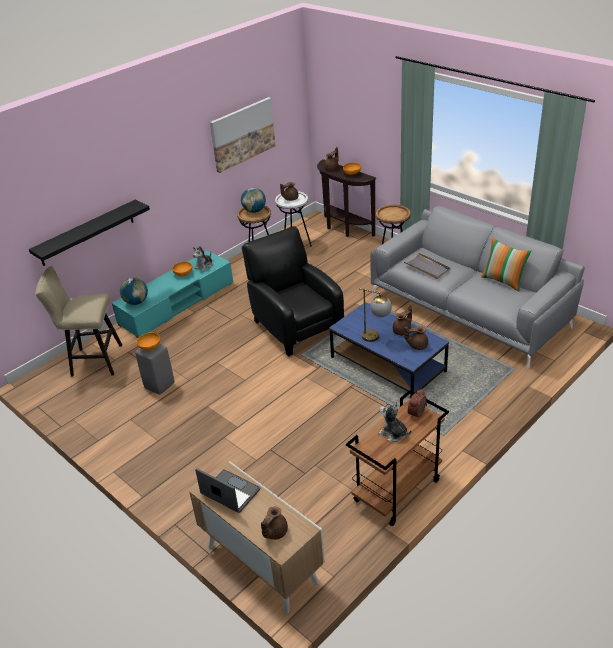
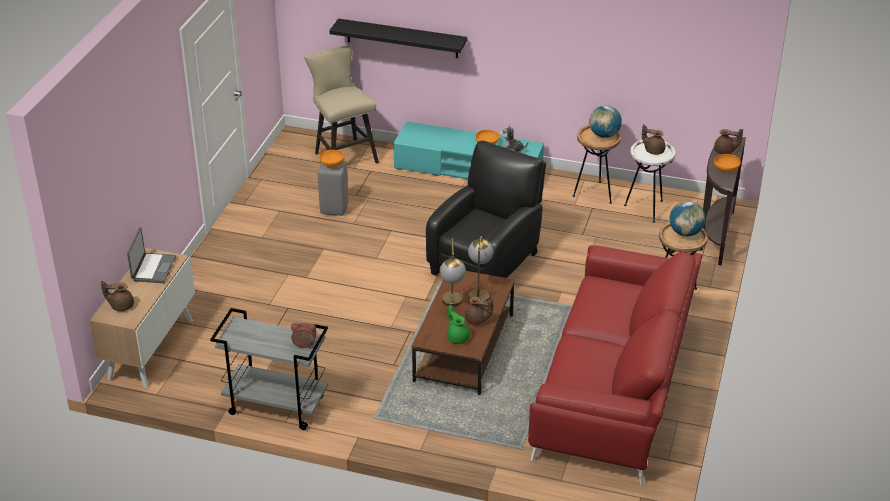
camera: 60 degrees right, 0 degrees up
globe [120,277,148,305] -> globe moved to [669,201,706,236]
picture [210,97,275,173] -> none
blue coffee table [329,302,449,399] -> brown coffee table [412,271,515,395]
brown cart [346,390,449,526] -> grey cart [210,308,328,430]
grey sofa [370,206,585,368] -> red sofa [528,245,702,485]
plush toy [378,402,411,442] -> none
grey tray [404,252,450,279] -> none
brown teapot [404,326,428,350] -> green teapot [447,305,470,344]
pillow [481,237,532,292] -> none
none -> table lamp [468,236,493,301]

